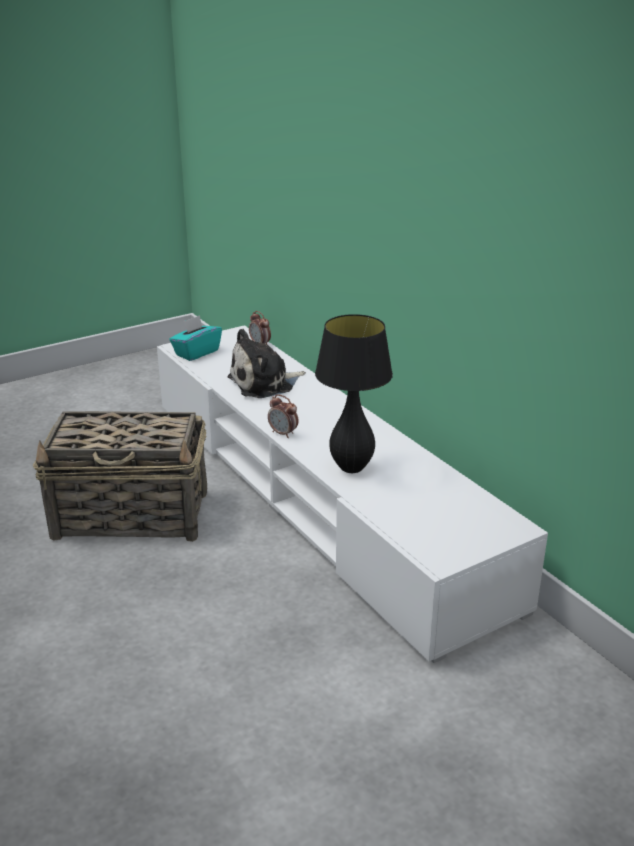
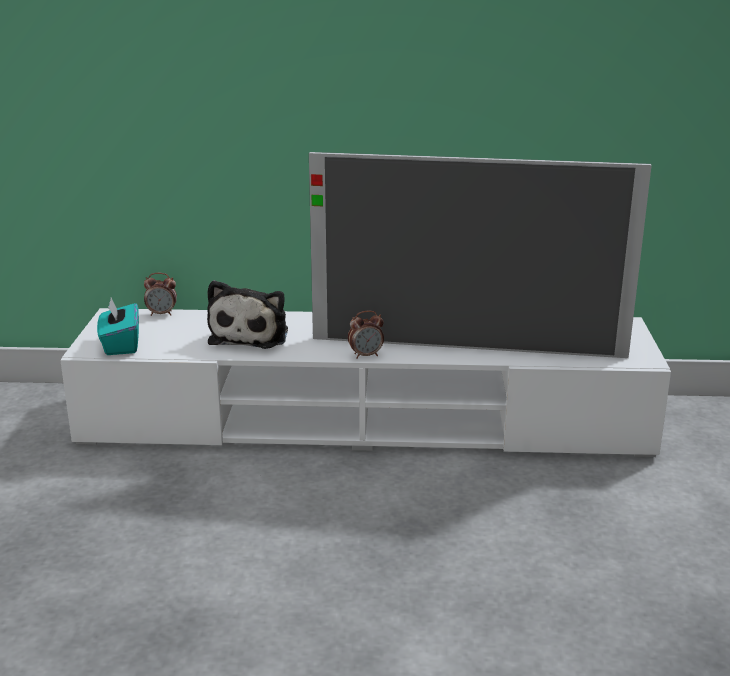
camera: 55 degrees left, 5 degrees down
basket [33,411,207,542] -> none
black table lamp [315,314,393,473] -> television [309,152,652,358]

